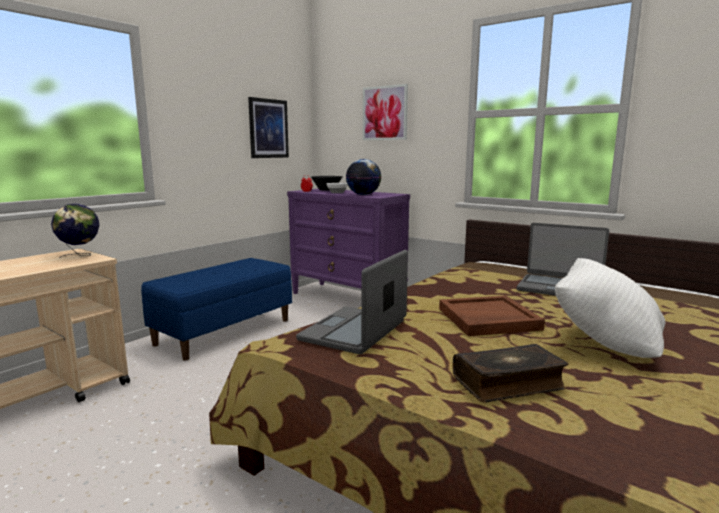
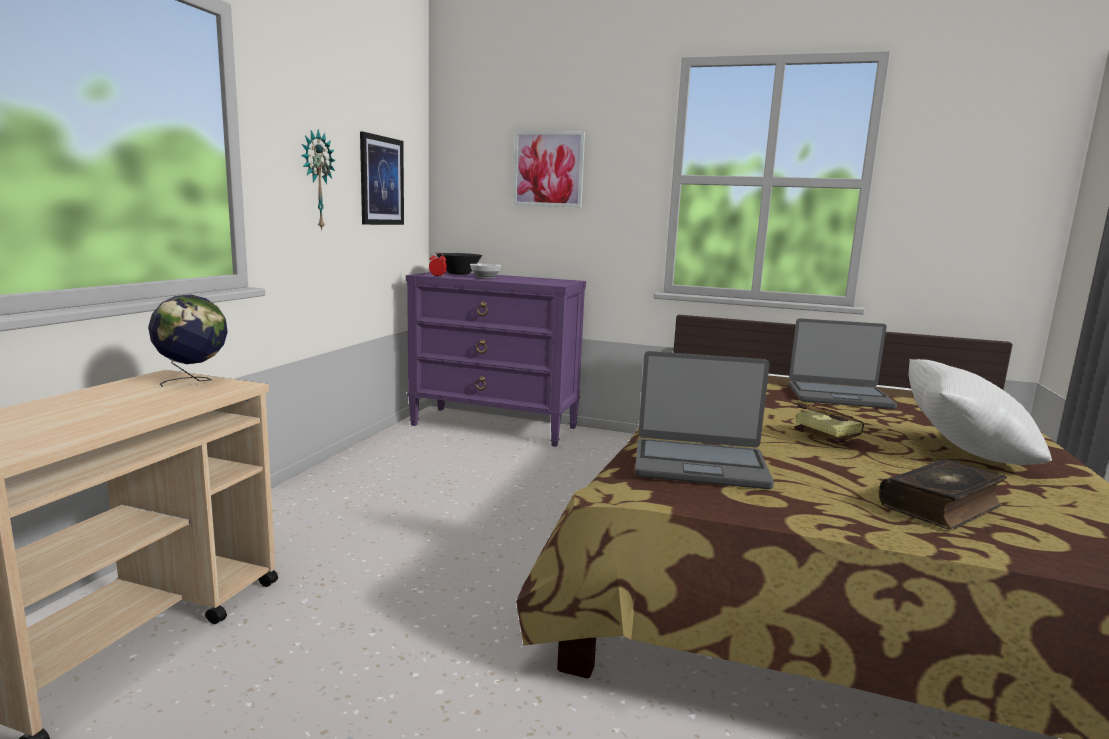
camera: 20 degrees left, 0 degrees up
blue bench [141,258,292,361] -> none
laptop [296,250,408,354] -> laptop turned 90 degrees counterclockwise [635,351,774,489]
globe [346,159,381,195] -> none
brown tray [439,296,545,336] -> book [790,404,864,445]
none -> wall clock [301,129,336,231]

